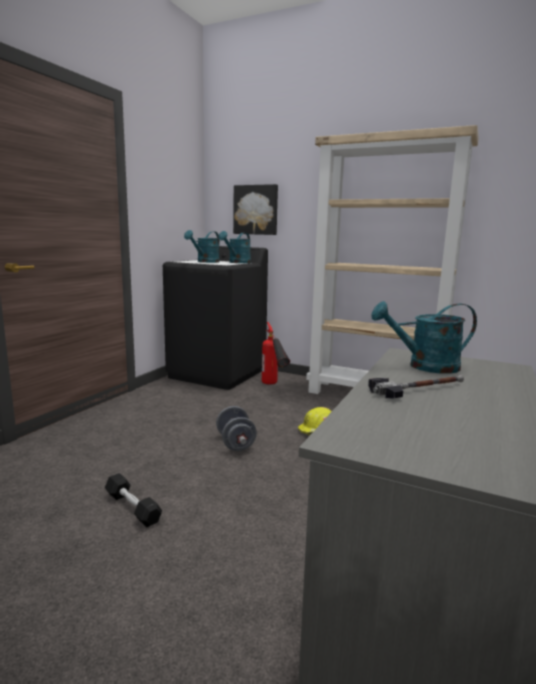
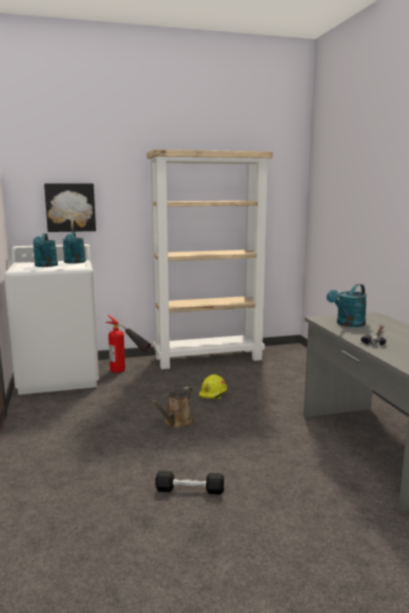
camera: 40 degrees left, 0 degrees up
black washing machine [163,246,268,390] -> white washing machine [4,244,99,395]
grey dumbbell [216,406,257,451] -> brown watering can [151,386,194,428]

